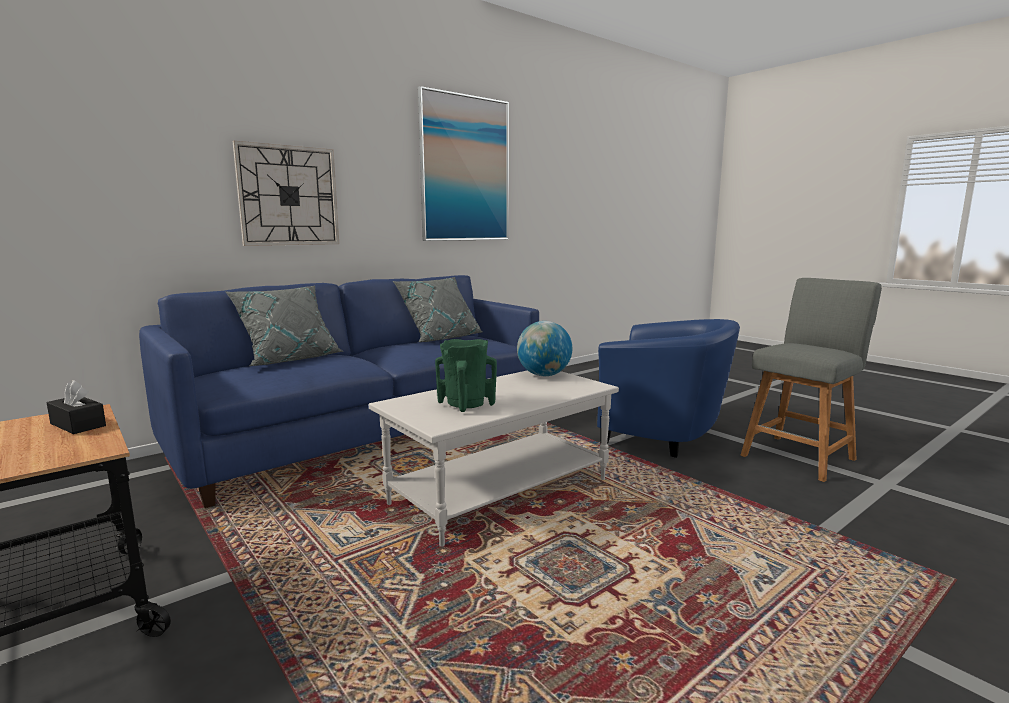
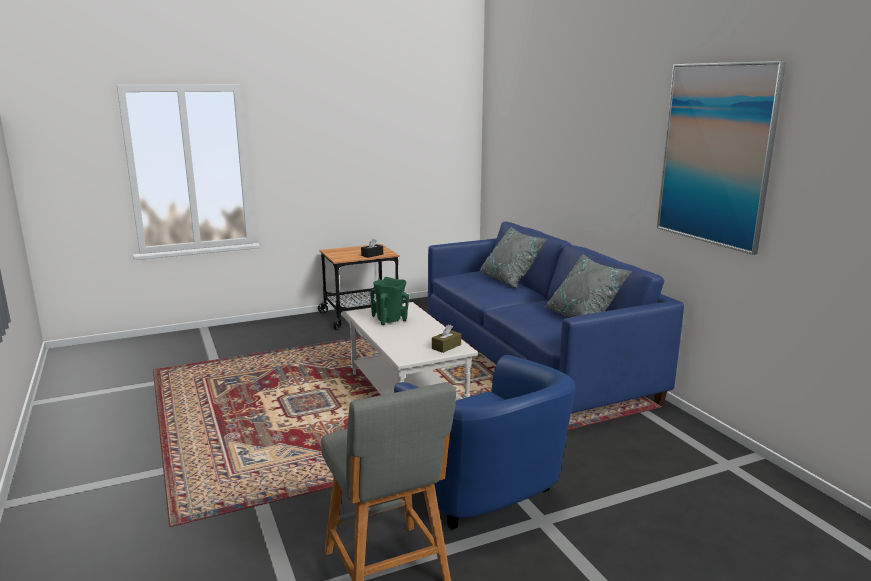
camera: 105 degrees right, 5 degrees up
wall clock [233,141,339,246] -> none
globe [517,321,572,376] -> brown tissue box [432,324,461,353]
blue armchair [597,319,740,458] -> blue armchair turned 75 degrees counterclockwise [394,355,576,530]

